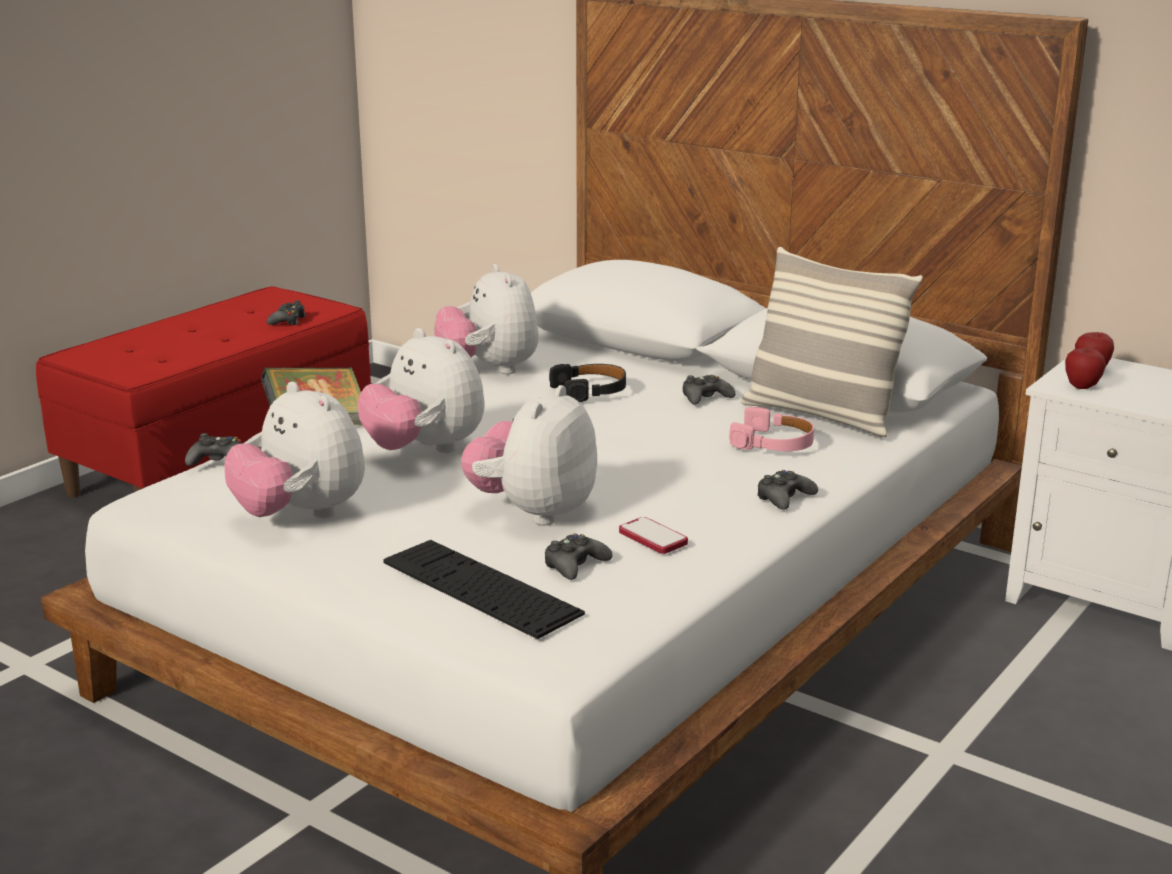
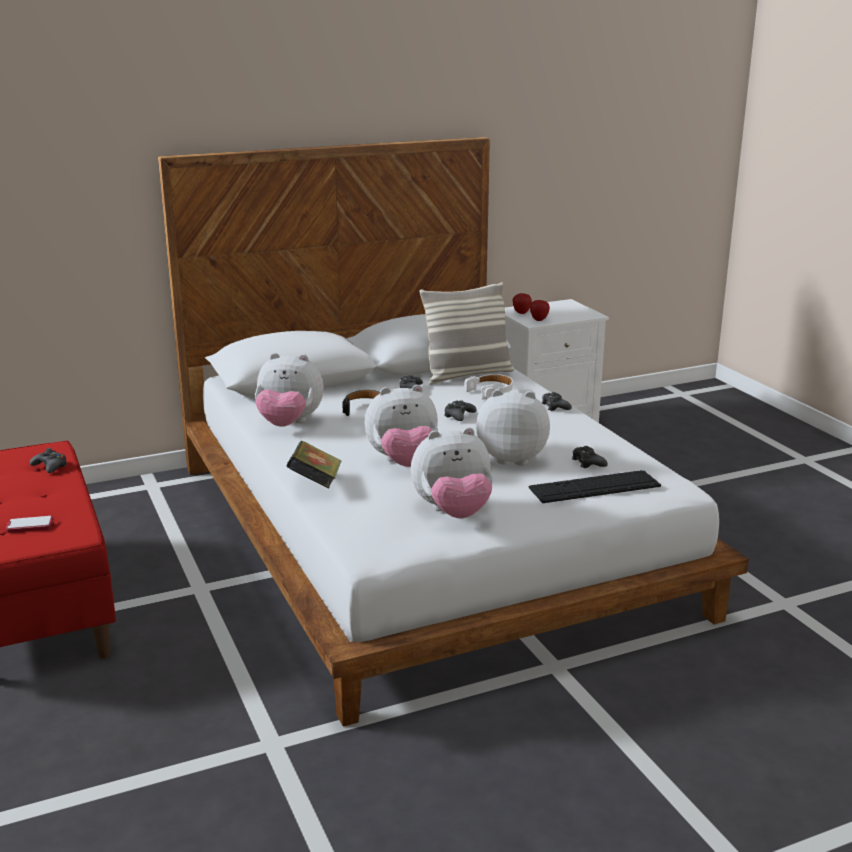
camera: 60 degrees left, 0 degrees up
black game controller [185,433,242,466] -> black game controller moved to [444,400,477,421]
plush toy [461,385,597,526] -> plush toy turned 135 degrees clockwise [476,389,550,466]
phone [619,517,688,554] -> phone moved to [6,516,53,533]
pink headphones [729,407,814,451] -> white headphones [464,374,513,399]

